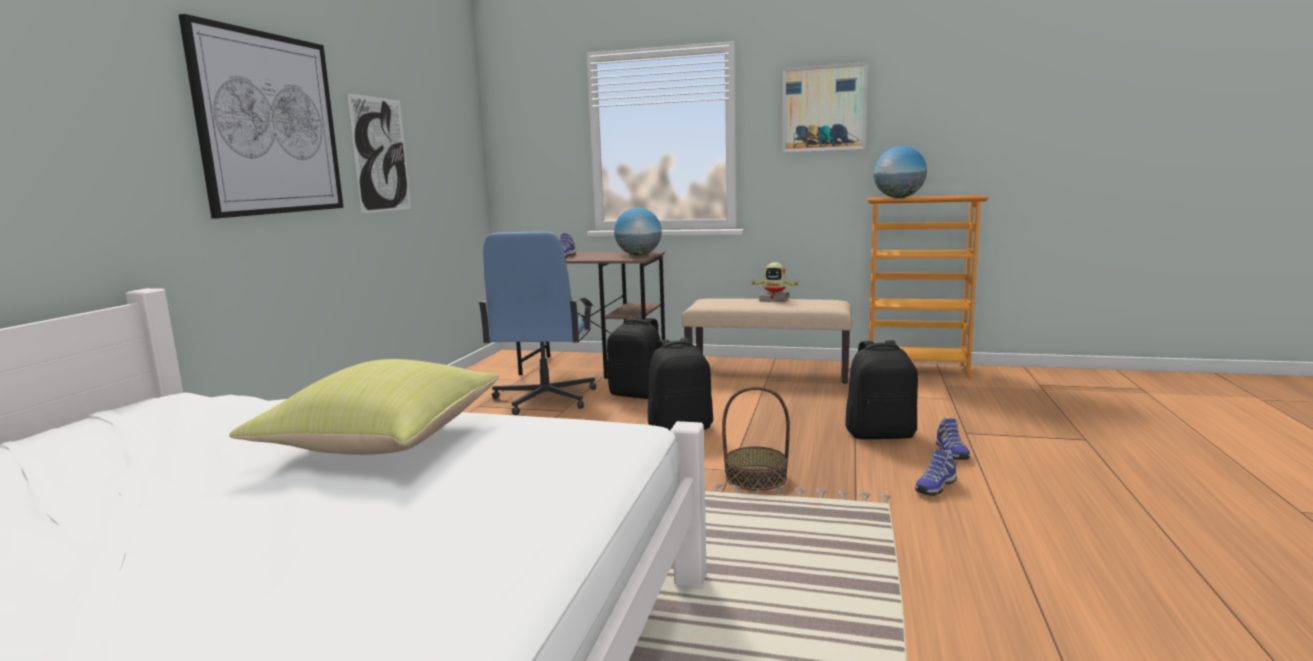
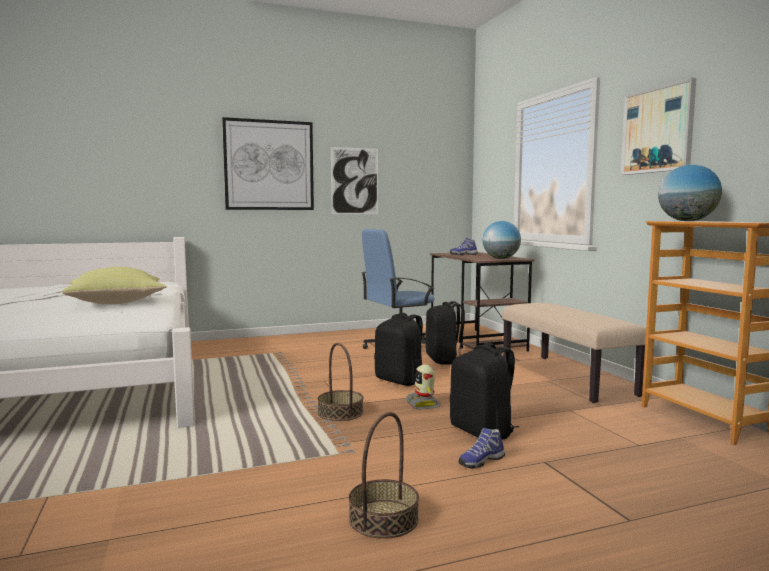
camera: 55 degrees right, 5 degrees down
toy robot [750,262,799,302] -> toy robot moved to [406,365,440,409]
shoe [915,450,957,496] -> none
none -> basket [349,412,419,539]

